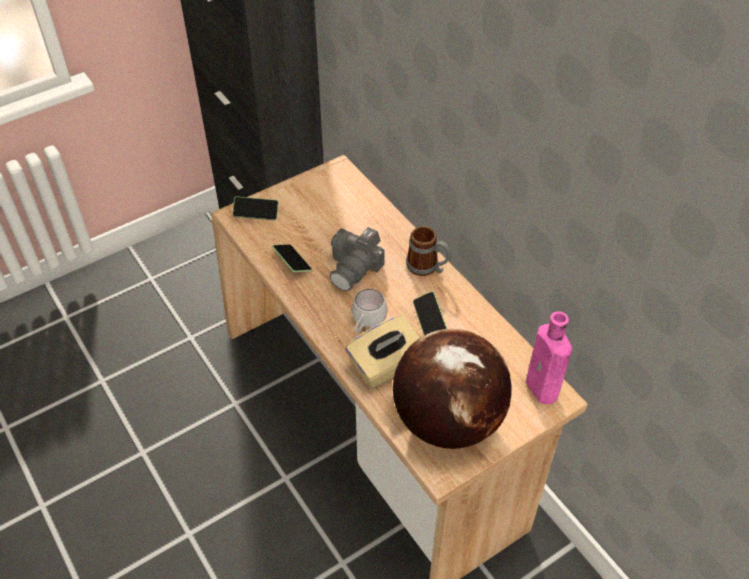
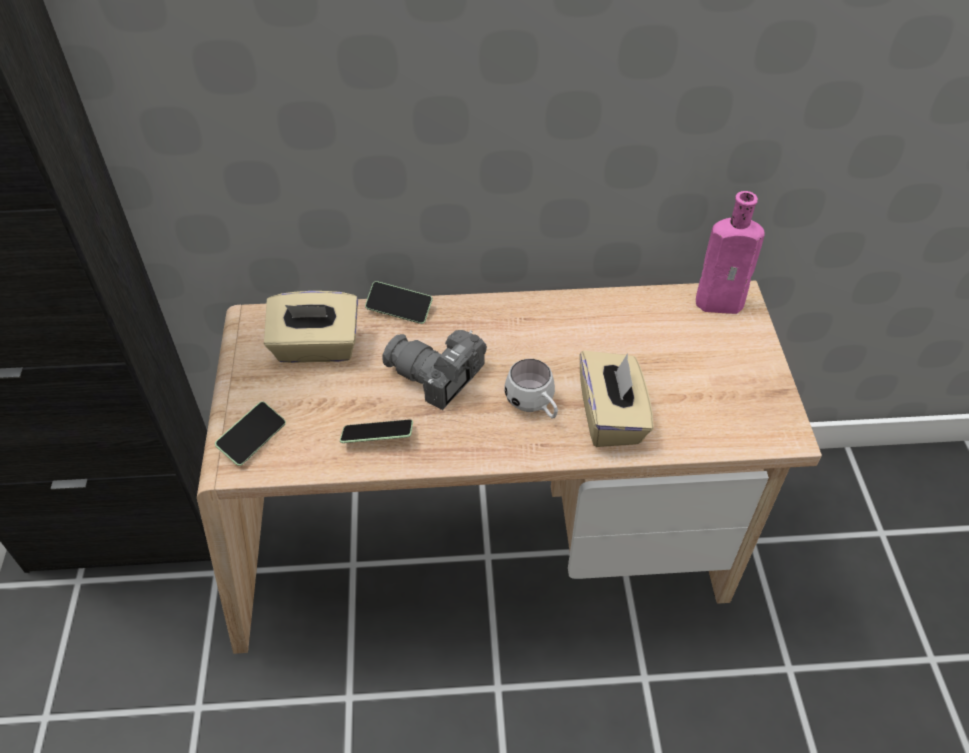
camera: 60 degrees left, 0 degrees up
camera [330,227,384,291] -> camera turned 150 degrees clockwise [382,330,487,410]
globe [393,329,512,449] -> none
mug [406,226,451,276] -> none
phone [413,291,447,335] -> phone moved to [365,281,433,324]
none -> beige tissue box [264,291,358,363]

